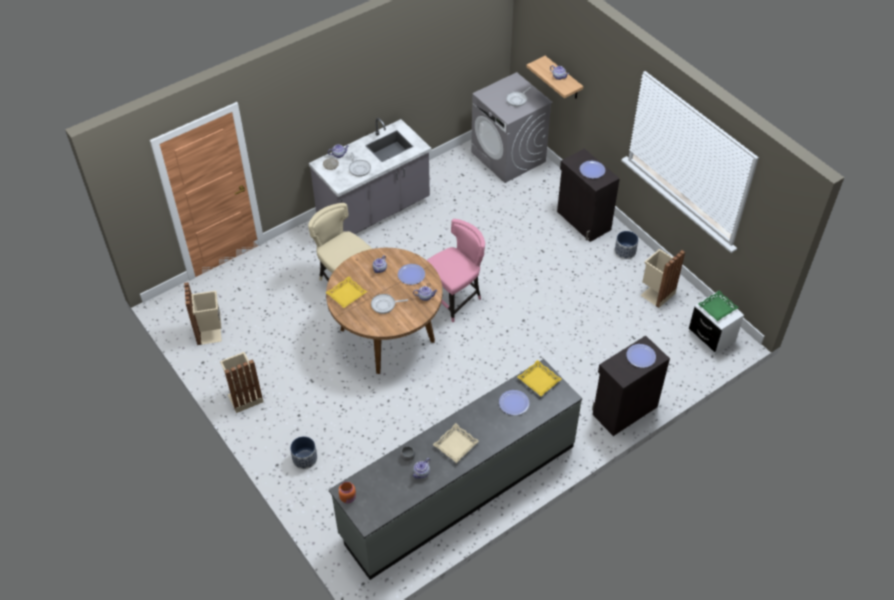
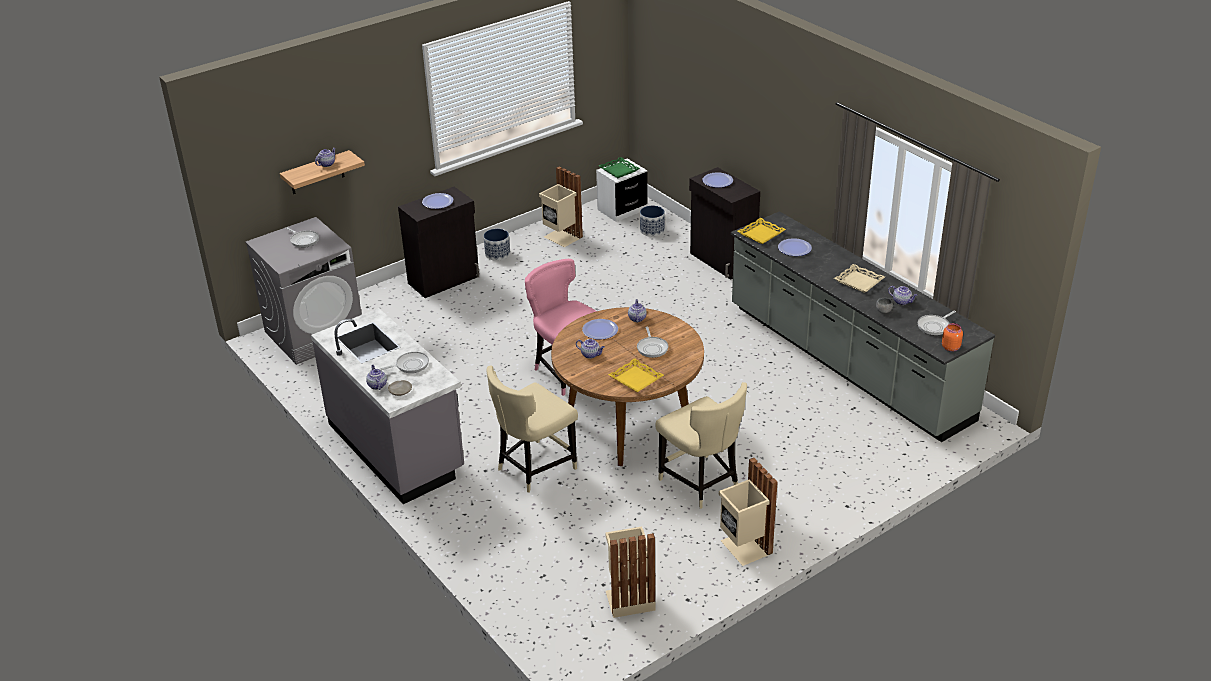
camera: 90 degrees left, 15 degrees down
planter [290,436,317,469] -> planter moved to [640,206,665,237]
none -> beige chair [655,382,747,509]
none -> frying pan [918,311,956,335]

